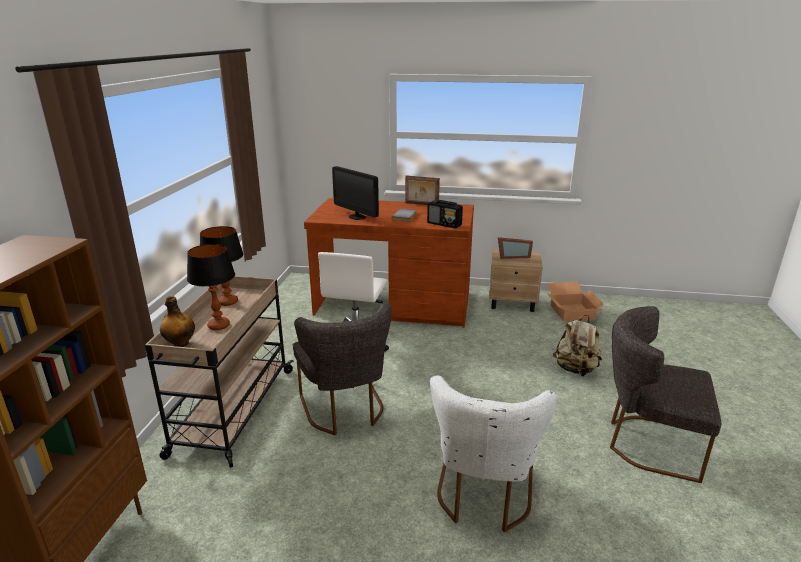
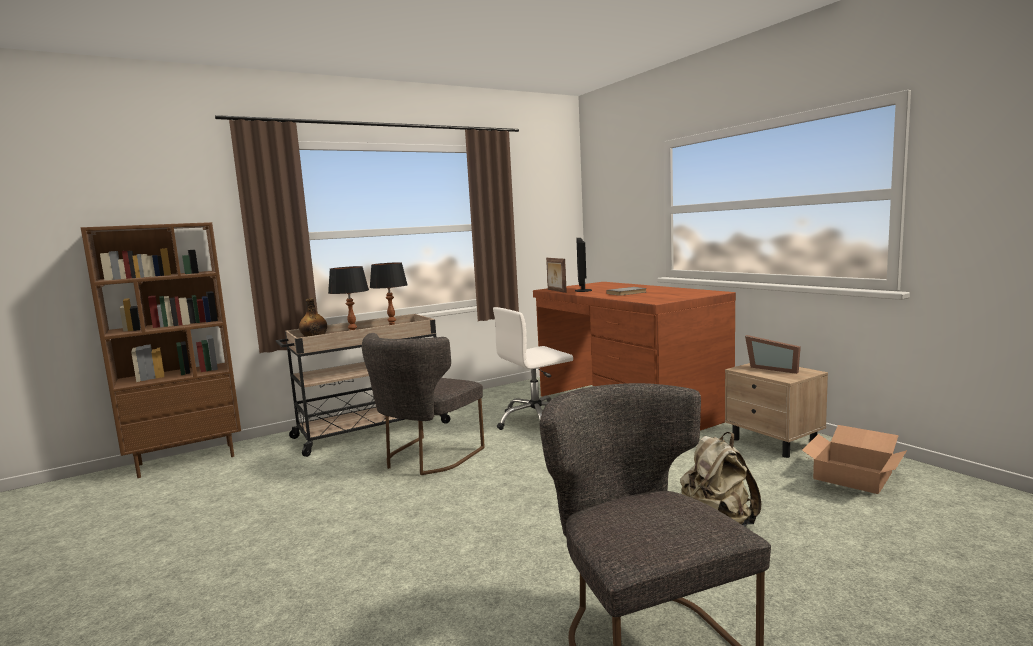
camera: 50 degrees right, 15 degrees down
picture frame [405,175,440,205] -> picture frame moved to [546,258,567,293]
radio [427,200,463,228] -> none
white chair [430,376,557,532] -> none

